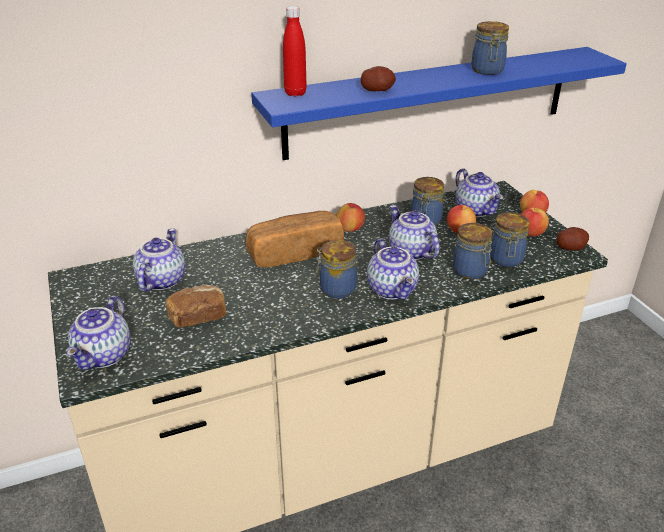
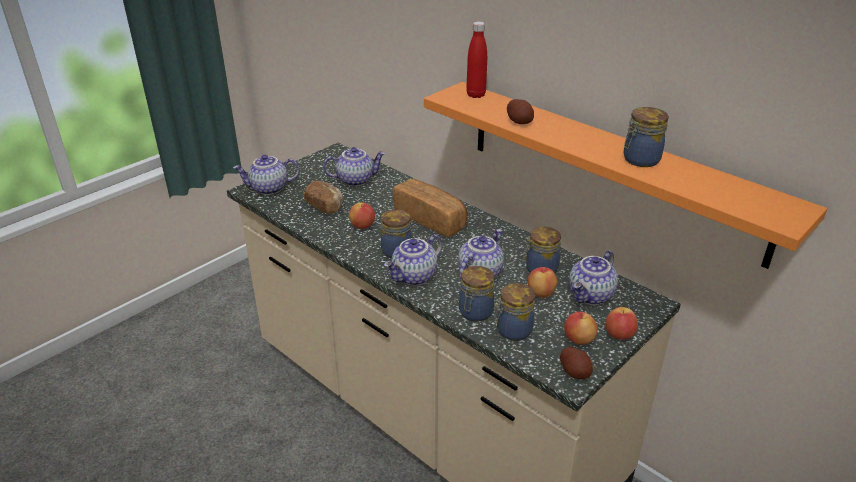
camera: 65 degrees right, 0 degrees up
blue shelf [251,47,627,160] -> orange shelf [424,82,827,269]
apple [336,203,365,232] -> apple moved to [349,203,375,229]

